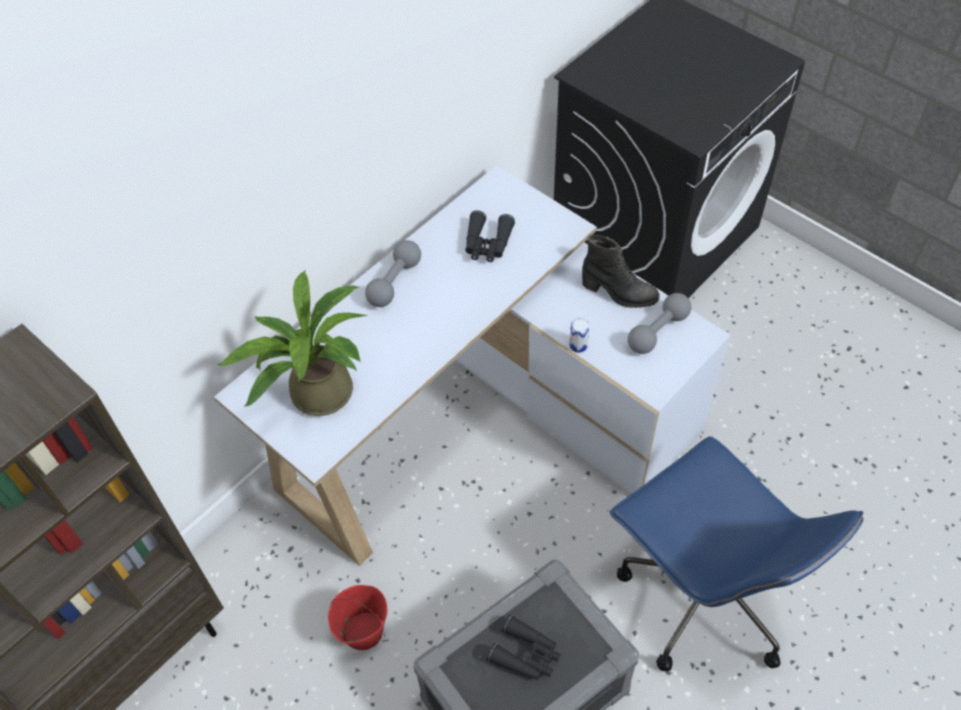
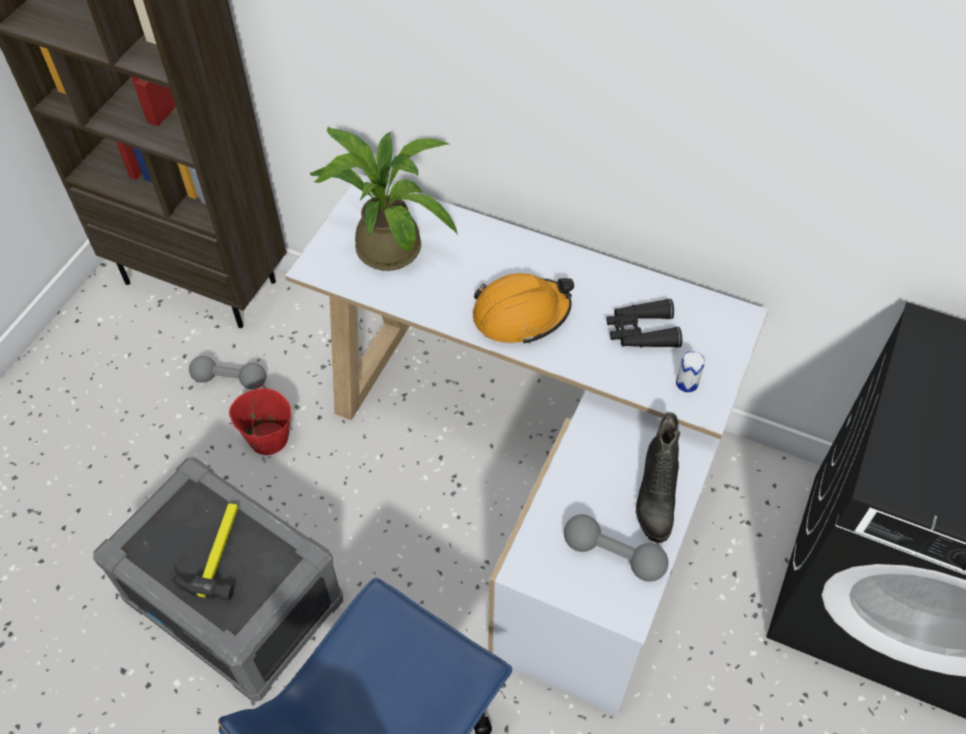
camera: 70 degrees right, 0 degrees up
grey dumbbell [365,240,421,307] -> grey dumbbell moved to [189,356,266,389]
black binoculars [486,615,561,681] -> hammer [169,503,238,601]
can [569,318,589,353] -> can moved to [676,351,705,392]
none -> orange hard hat [473,273,574,344]

